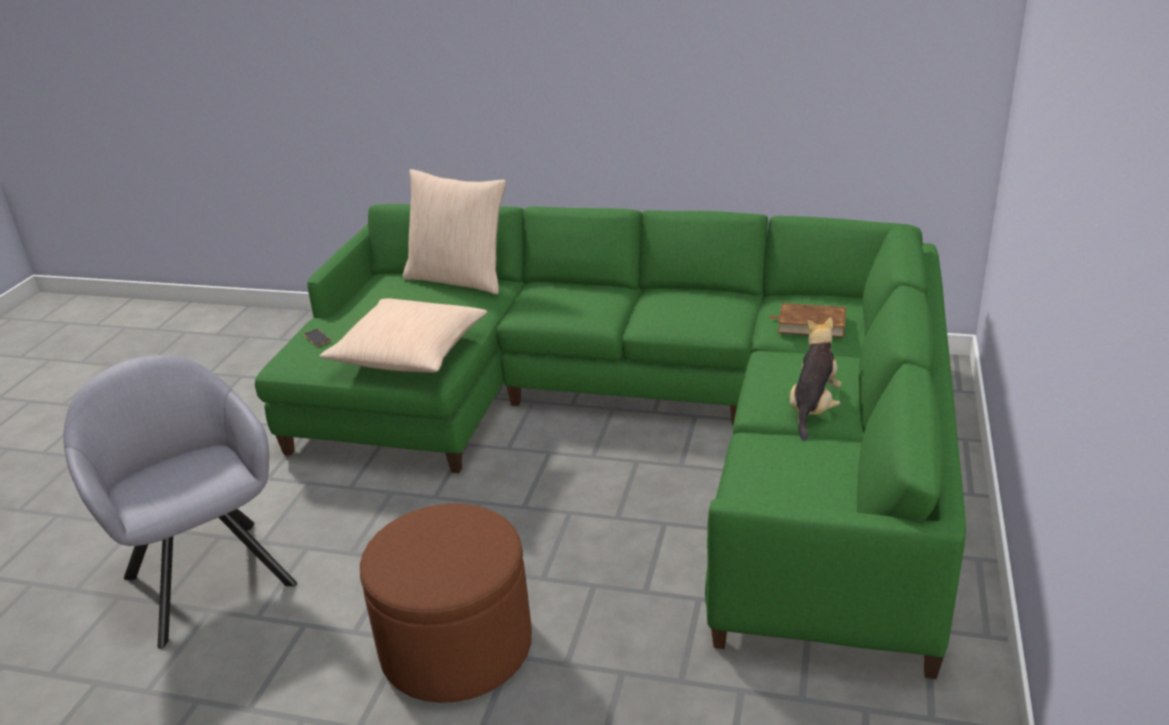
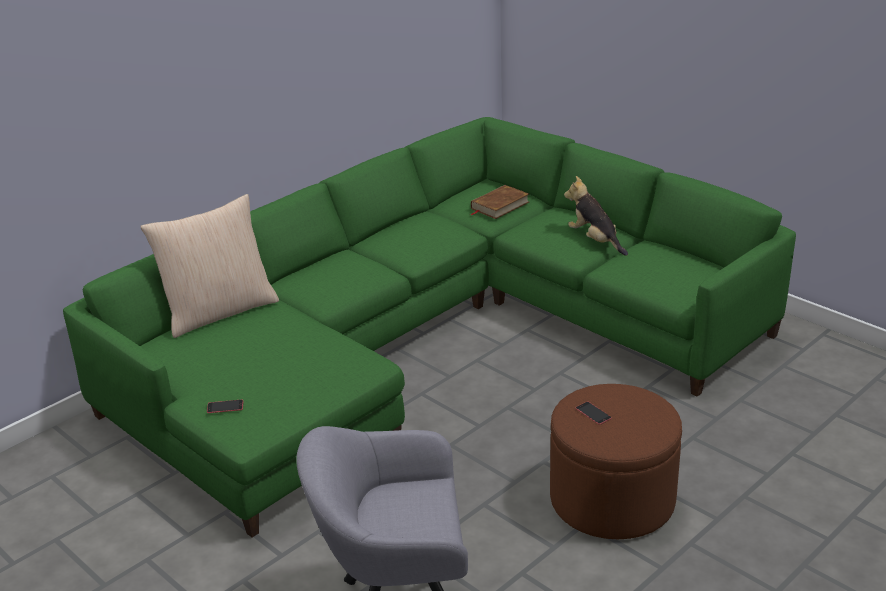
camera: 60 degrees left, 0 degrees up
beige pillow [319,298,488,373] -> none
none -> phone [576,402,612,425]

